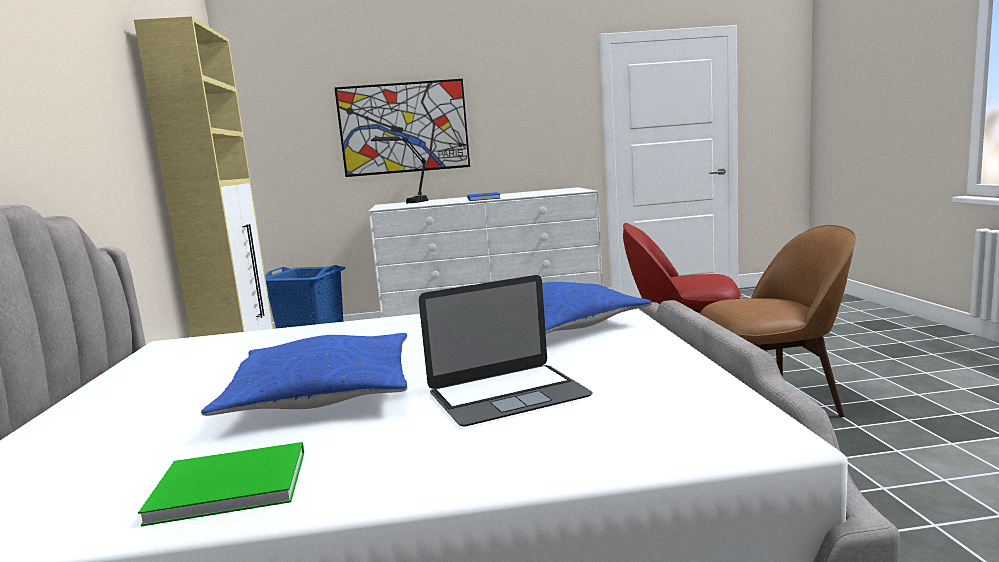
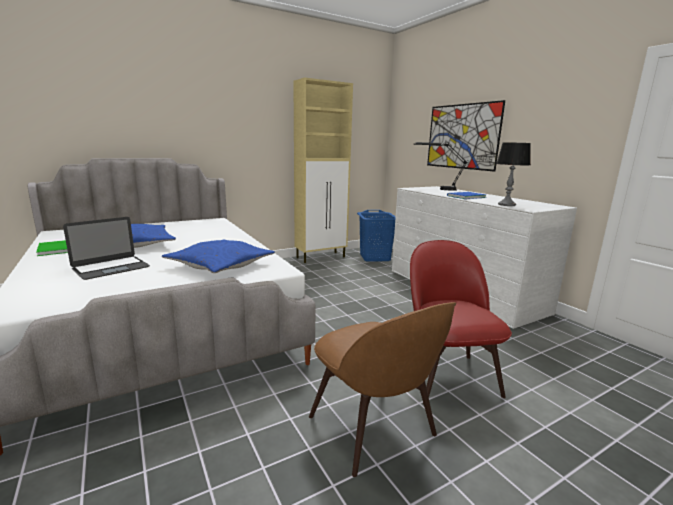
camera: 65 degrees right, 5 degrees up
laptop [419,275,593,427] -> laptop turned 90 degrees counterclockwise [63,217,150,280]
none -> table lamp [496,142,531,206]

